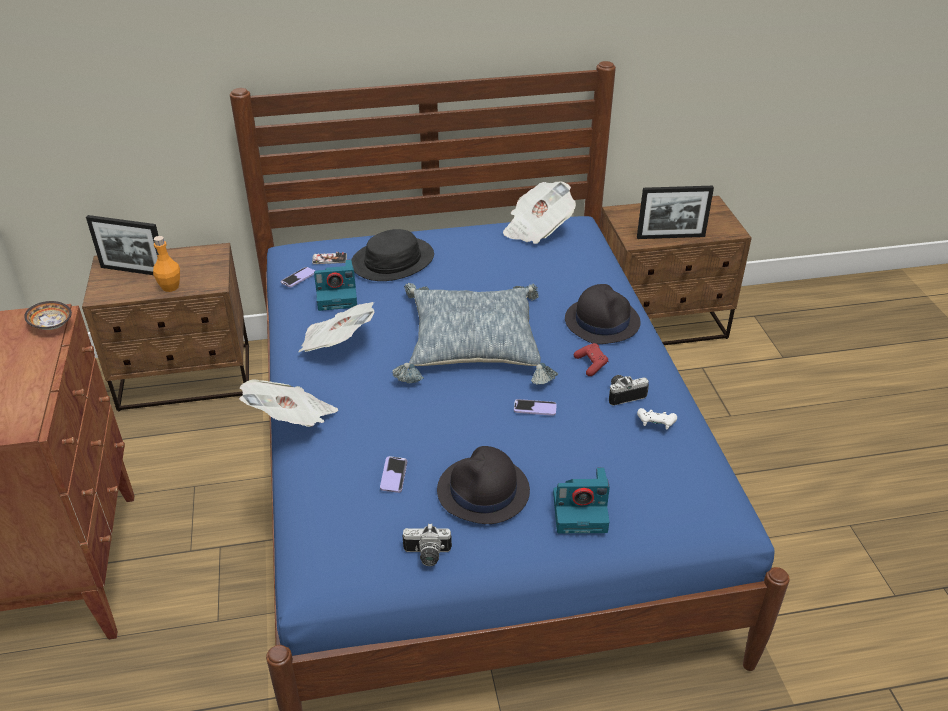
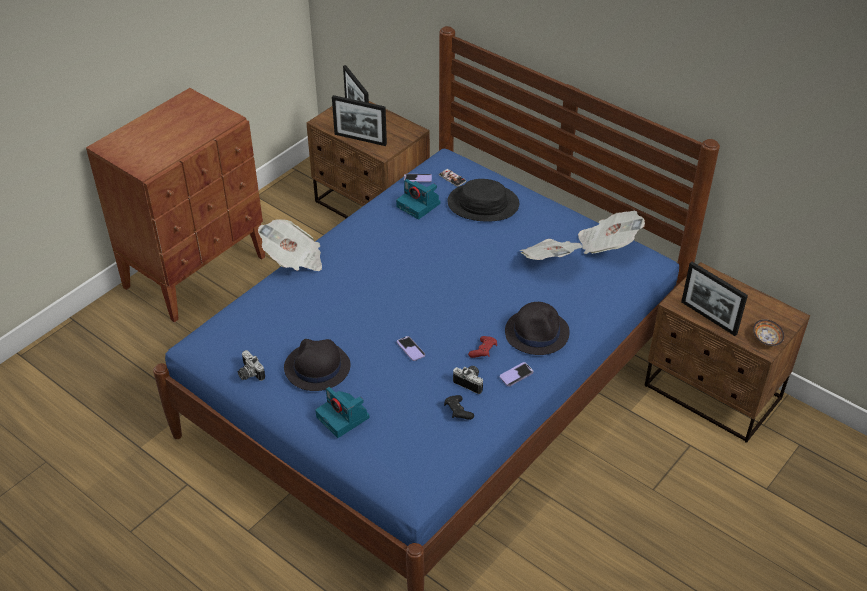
camera: 50 degrees right, 5 degrees up
bowl [24,301,72,330] -> bowl moved to [753,319,784,346]
orange bottle [153,236,180,292] -> picture frame [332,95,387,146]
newspaper [299,302,374,352] -> newspaper moved to [520,239,582,260]
phone [380,456,407,493] -> phone moved to [500,362,533,387]
pillow [391,283,558,385] -> none
white game controller [637,408,677,429] -> black game controller [444,395,474,420]

